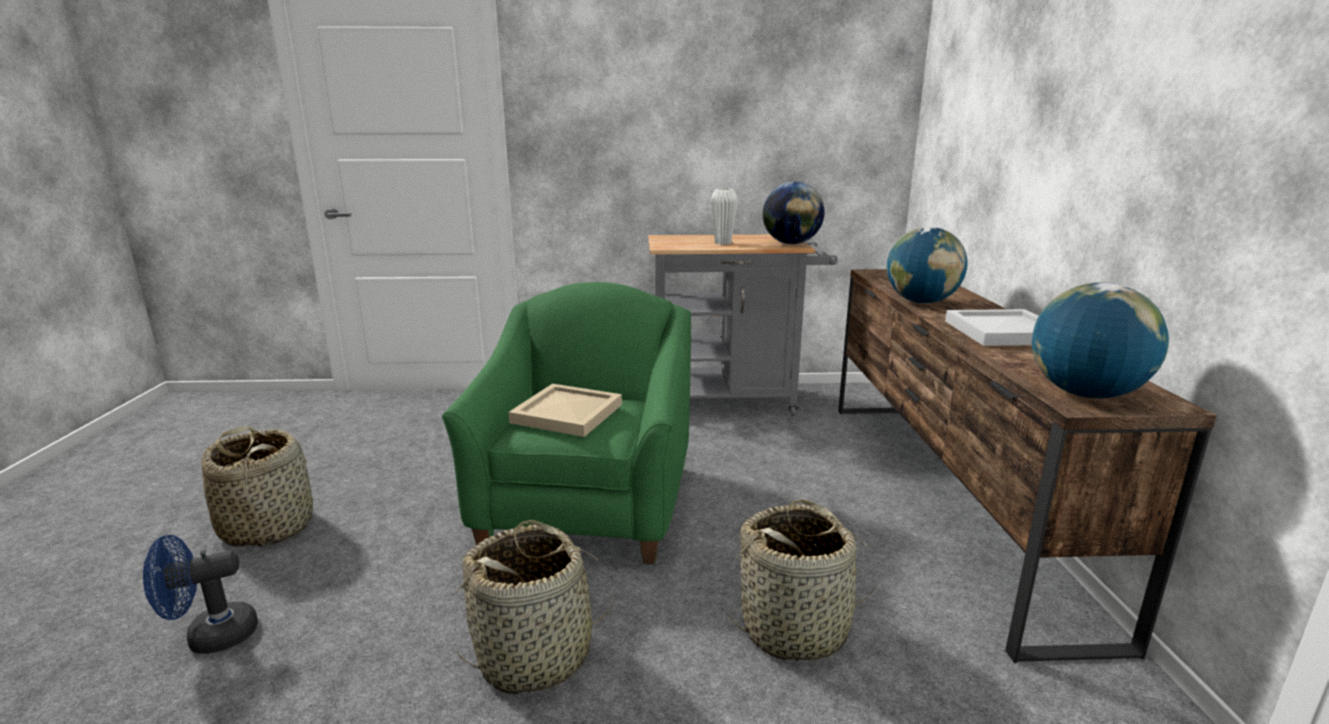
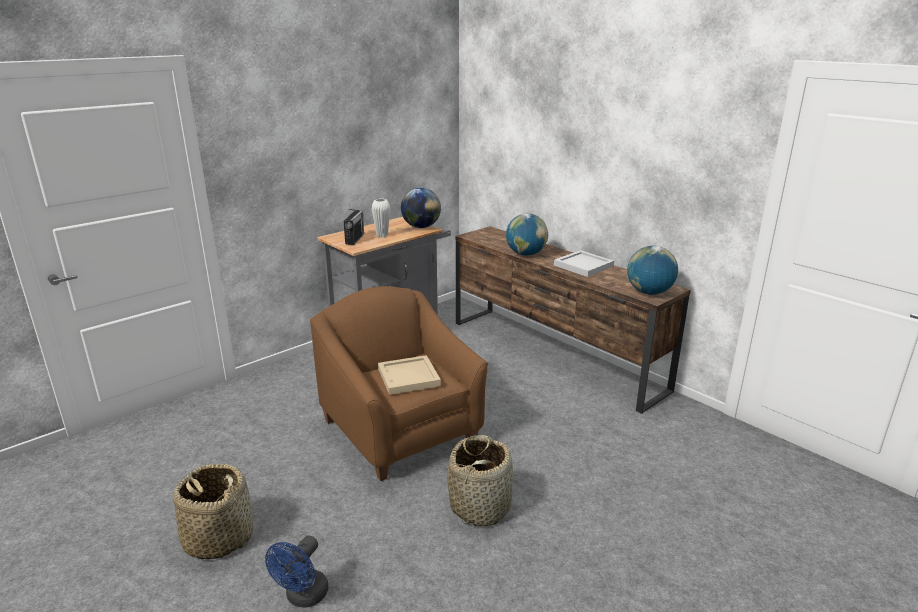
camera: 40 degrees left, 5 degrees up
green armchair [442,282,691,564] -> brown armchair [310,286,488,481]
basket [728,499,878,661] -> none
none -> radio [344,209,364,245]

